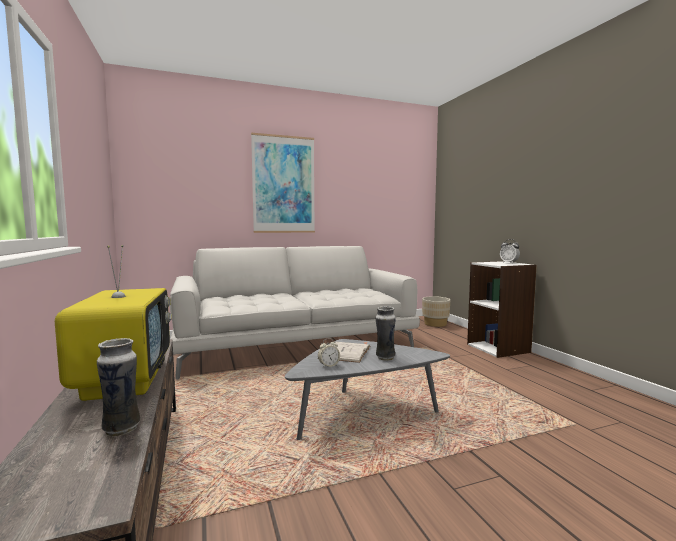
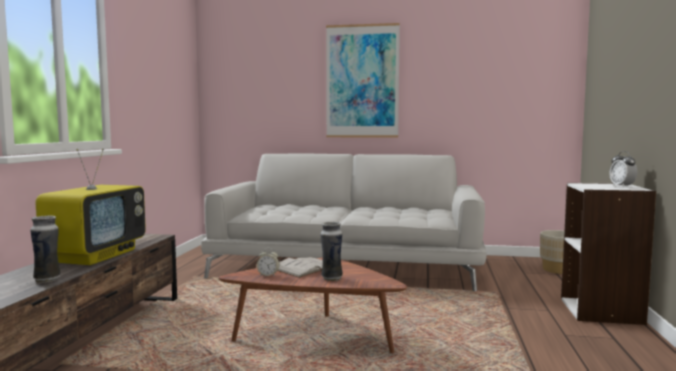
camera: 30 degrees right, 0 degrees up
grey coffee table [285,339,450,440] -> brown coffee table [218,258,407,353]

